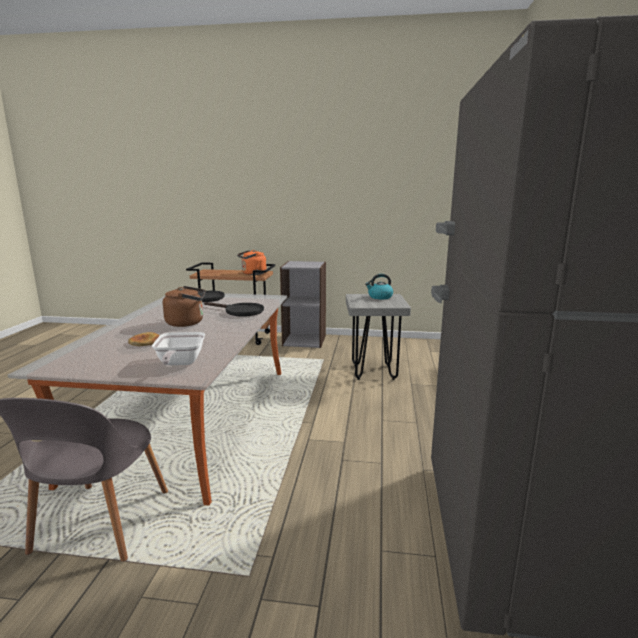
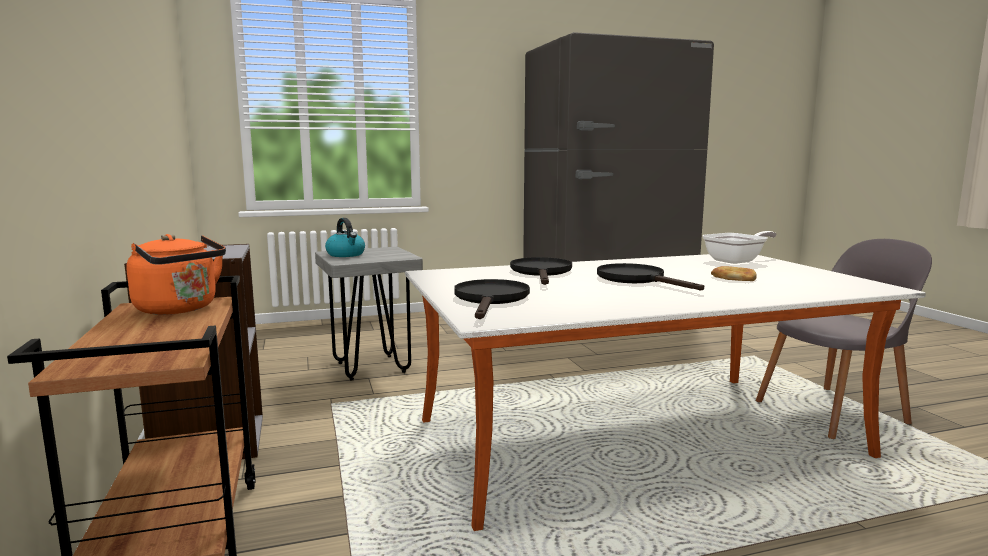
camera: 115 degrees left, 5 degrees down
brown kettle [162,286,206,327] -> black frying pan [597,263,704,291]

